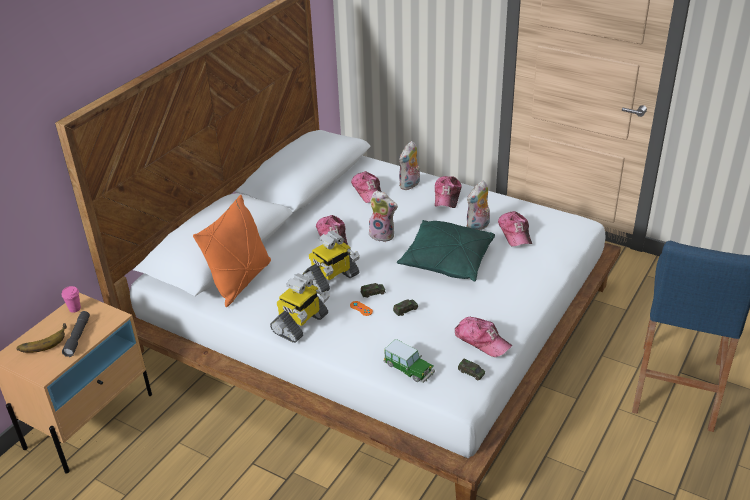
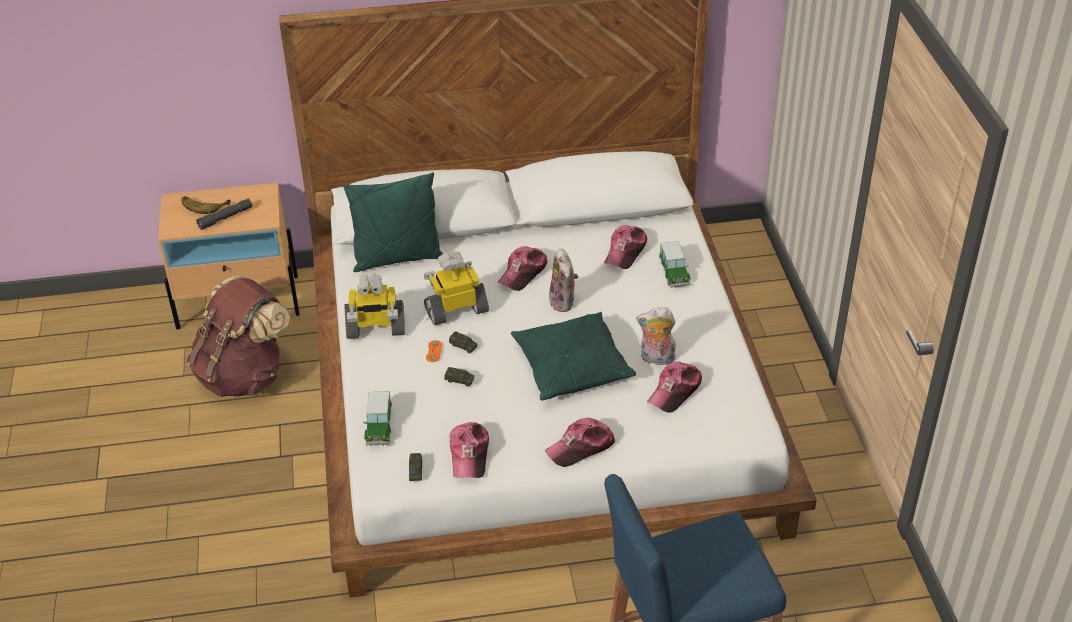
camera: 50 degrees right, 5 degrees up
pink cup [62,286,81,313] -> none
orange pillow [193,195,271,307] -> green pillow [343,172,443,272]
toy robot [302,231,360,295] -> toy robot turned 150 degrees clockwise [424,251,489,325]
plush toy [399,141,420,190] -> toy car [659,241,691,288]
cap [435,176,462,208] -> cap moved to [545,418,615,467]
none -> brown backpack [187,275,290,397]

